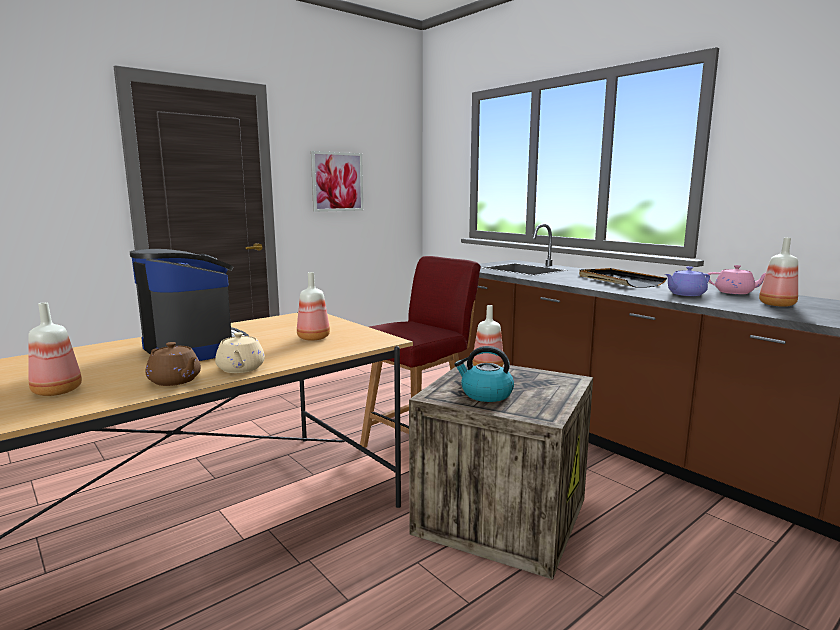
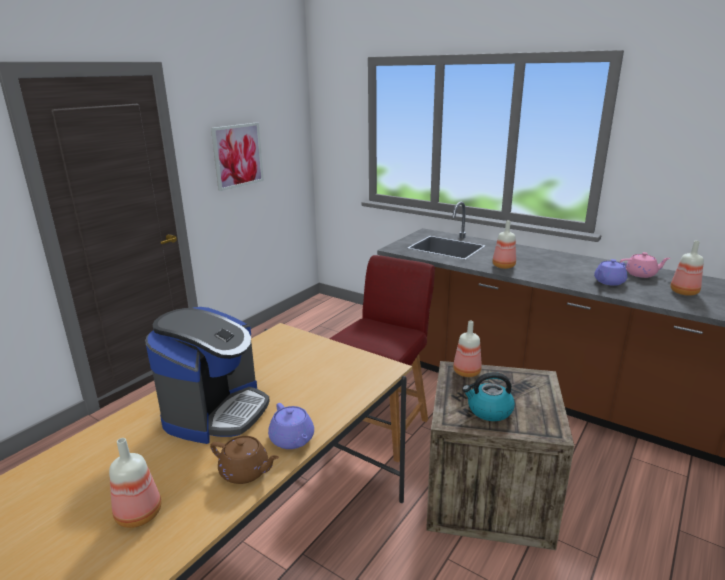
camera: 15 degrees left, 10 degrees up
coffee machine [130,249,249,361] -> coffee machine turned 75 degrees clockwise [145,307,270,444]
beige teapot [215,332,265,373] -> purple teapot [268,403,314,449]
bottle [297,272,330,341] -> bottle moved to [492,220,516,269]
black tray [579,268,667,288] -> none

